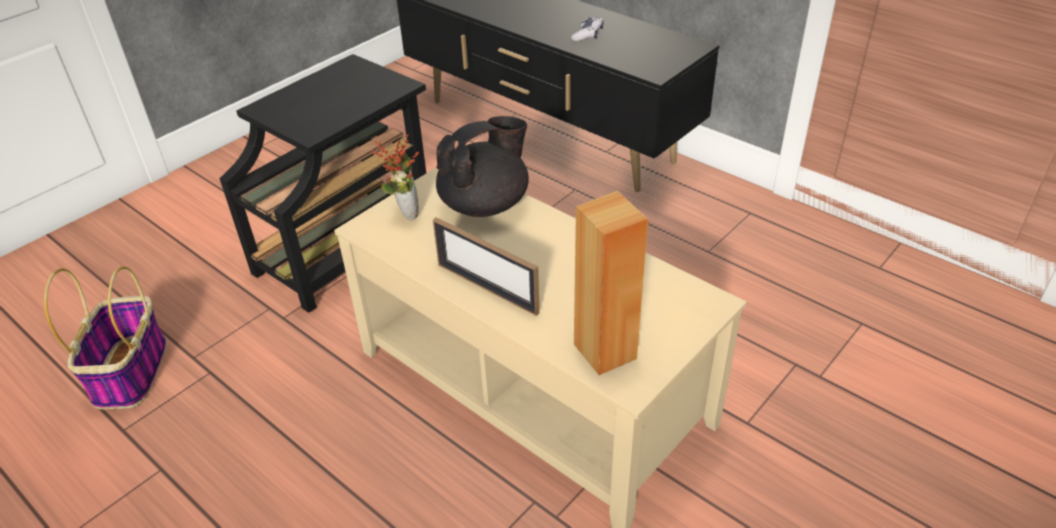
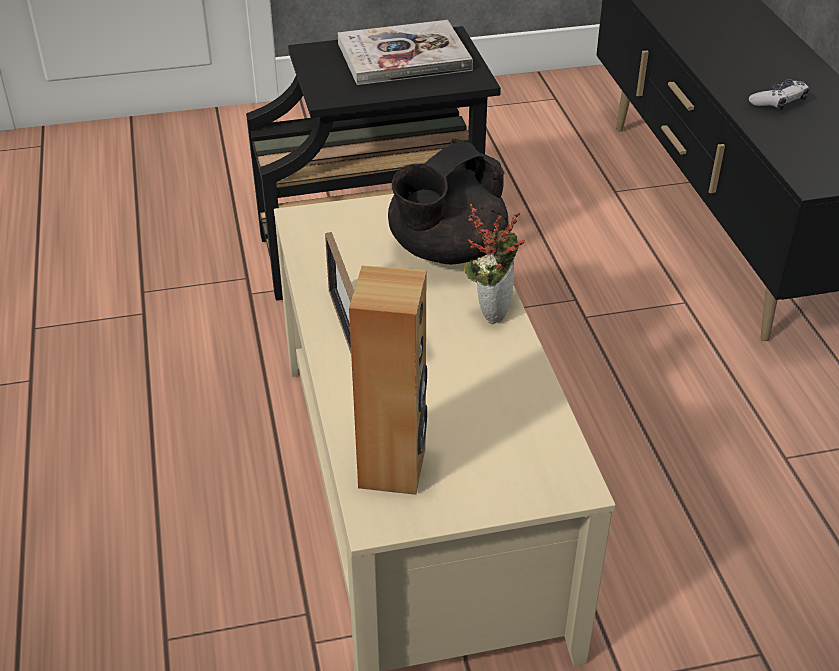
camera: 35 degrees right, 0 degrees up
basket [44,266,167,409] -> none
potted plant [372,134,419,221] -> potted plant moved to [464,204,525,324]
black teapot [436,116,529,217] -> black teapot turned 135 degrees clockwise [388,139,508,264]
none -> book [338,20,473,85]

